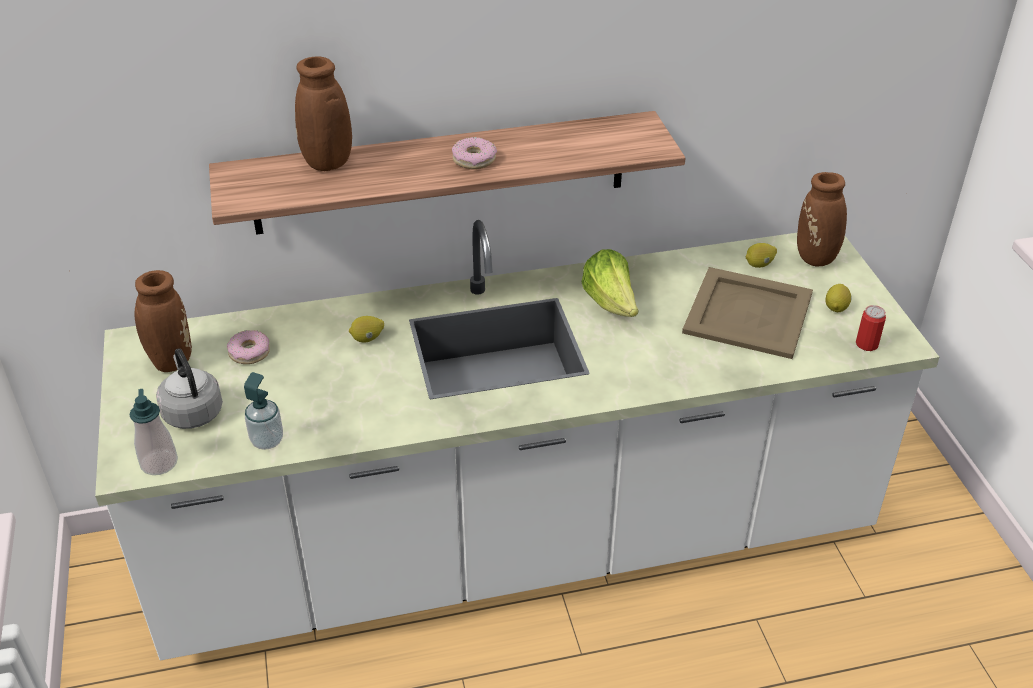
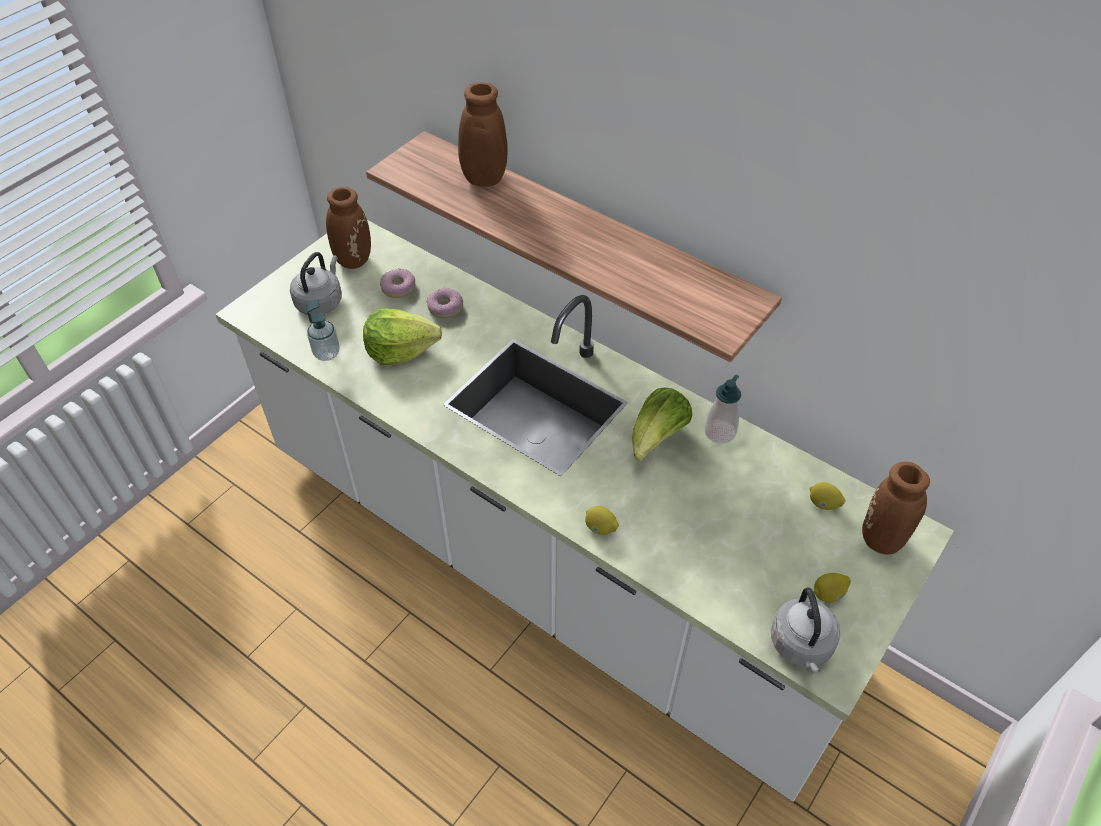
camera: 50 degrees right, 10 degrees up
soap dispenser [130,389,178,475] -> soap dispenser moved to [705,374,741,444]
lemon [349,316,384,342] -> lemon moved to [585,506,619,535]
donut [452,137,497,169] -> donut moved to [426,288,463,318]
beige tray [682,267,813,359] -> none
can [856,305,886,351] -> grey kettle [771,588,840,674]
none -> lettuce [363,309,442,365]

